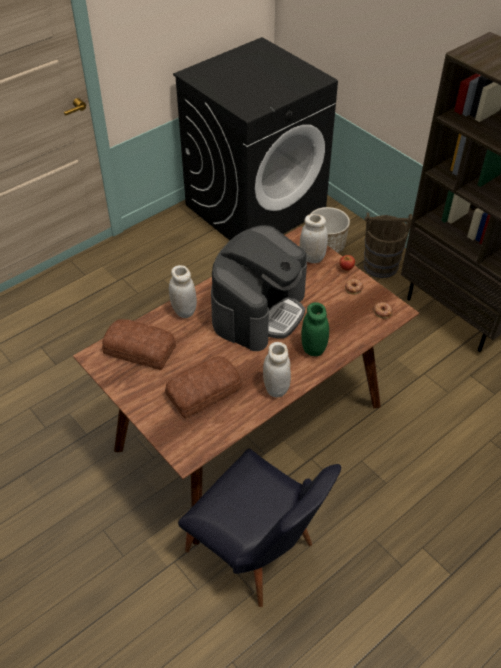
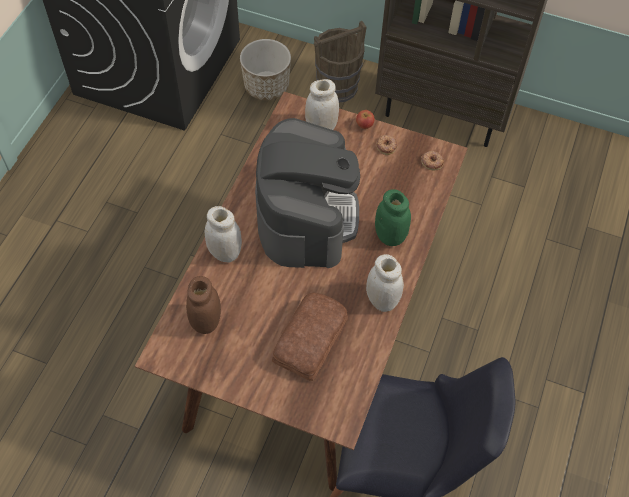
camera: 30 degrees left, 10 degrees up
bread [102,319,176,370] -> brown jar [186,276,221,334]

